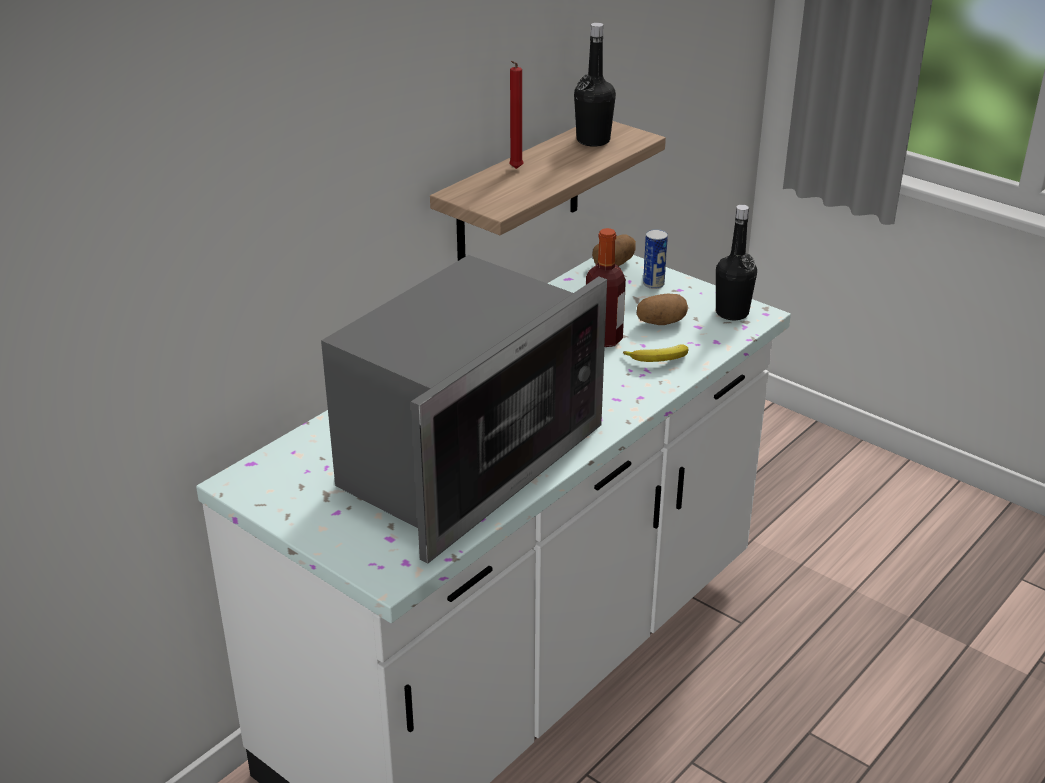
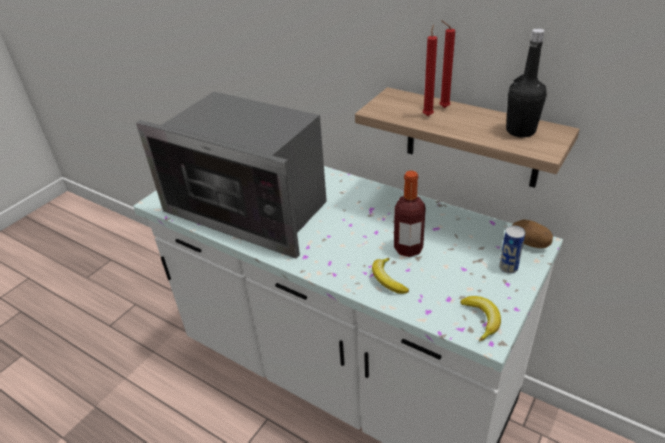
camera: 85 degrees right, 5 degrees up
potato [637,294,688,325] -> none
black bottle [716,205,757,320] -> banana [460,296,501,341]
none -> red candle [423,24,437,116]

